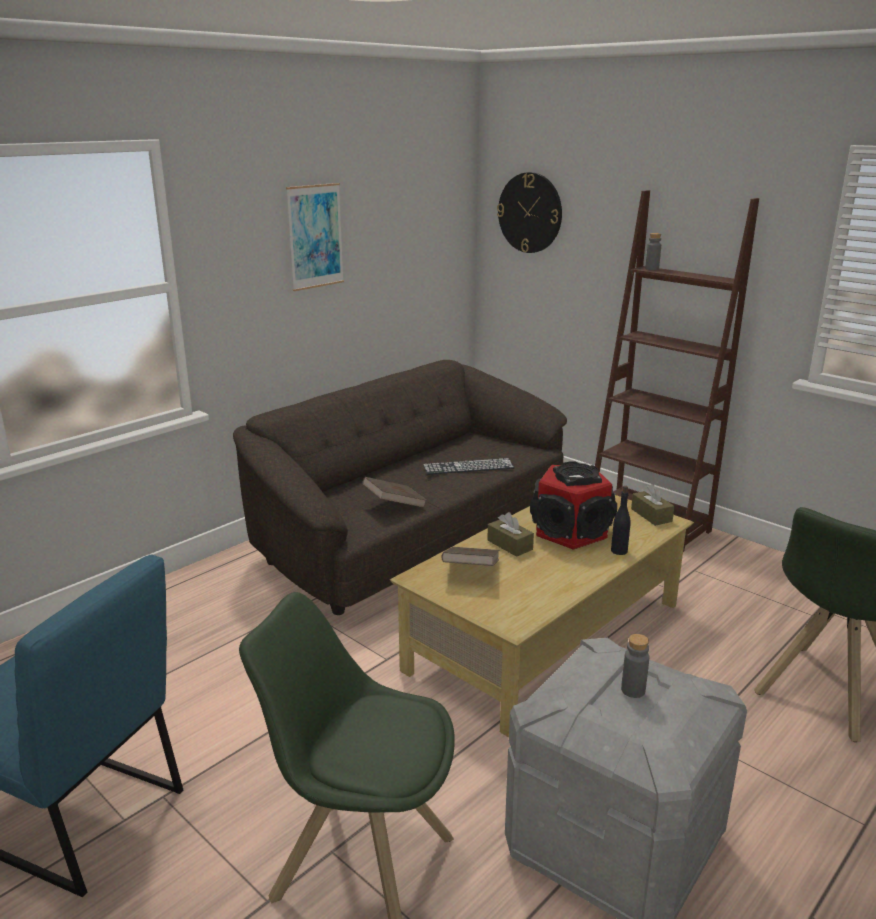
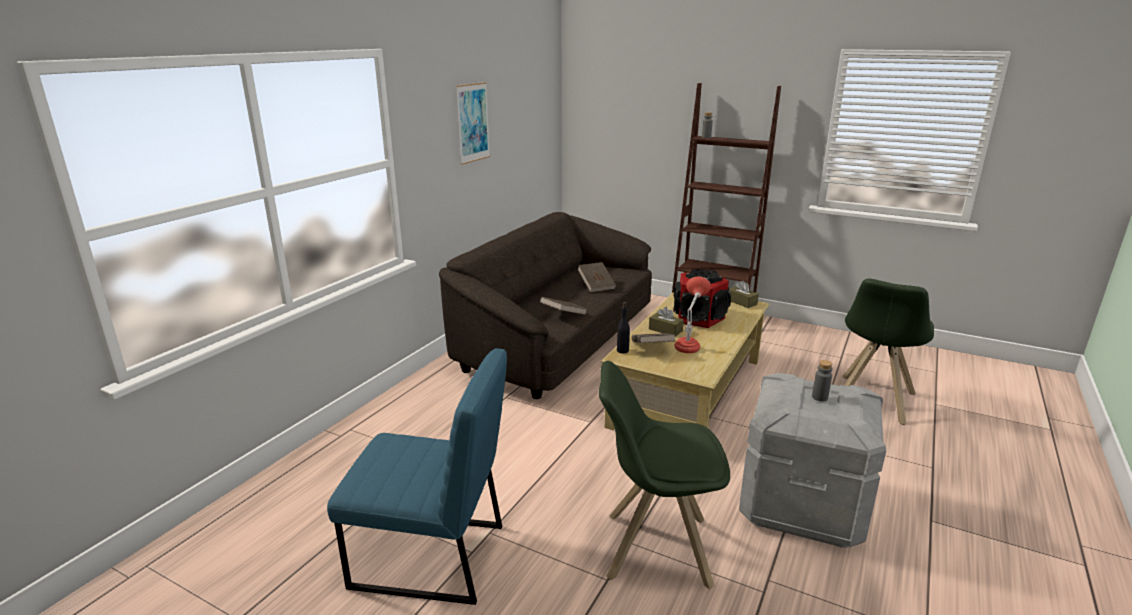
camera: 15 degrees left, 0 degrees up
keyboard [423,458,515,474] -> brown book [578,262,616,293]
wall clock [497,172,562,253] -> none
black bottle [611,486,631,555] -> black bottle moved to [617,302,630,354]
none -> red table lamp [675,277,711,353]

